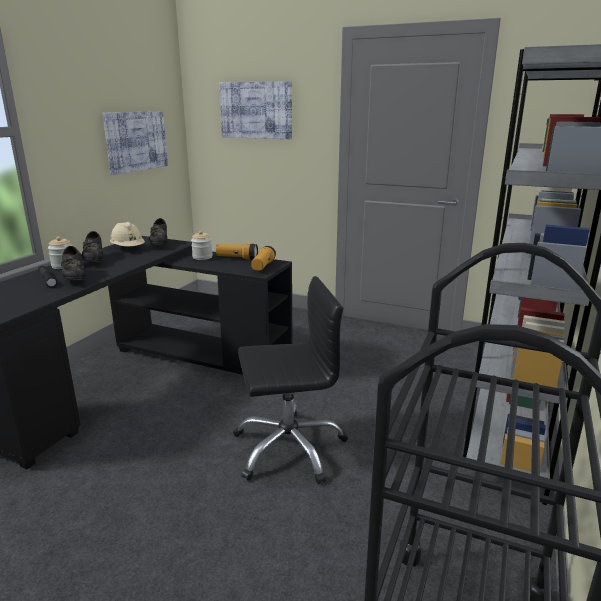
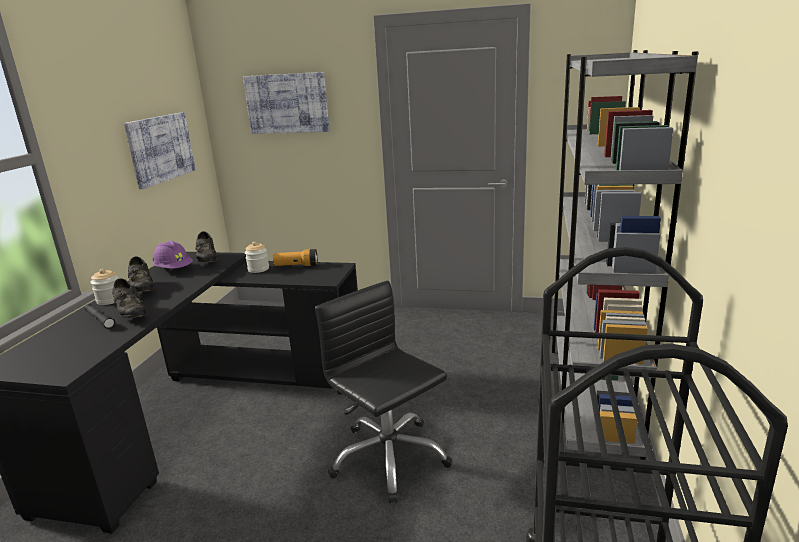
camera: 10 degrees left, 0 degrees up
beige hard hat [110,222,145,246] -> purple hard hat [153,241,193,269]
black office chair [233,276,348,484] -> black office chair turned 105 degrees counterclockwise [315,280,452,503]
flashlight [251,246,276,271] -> none

